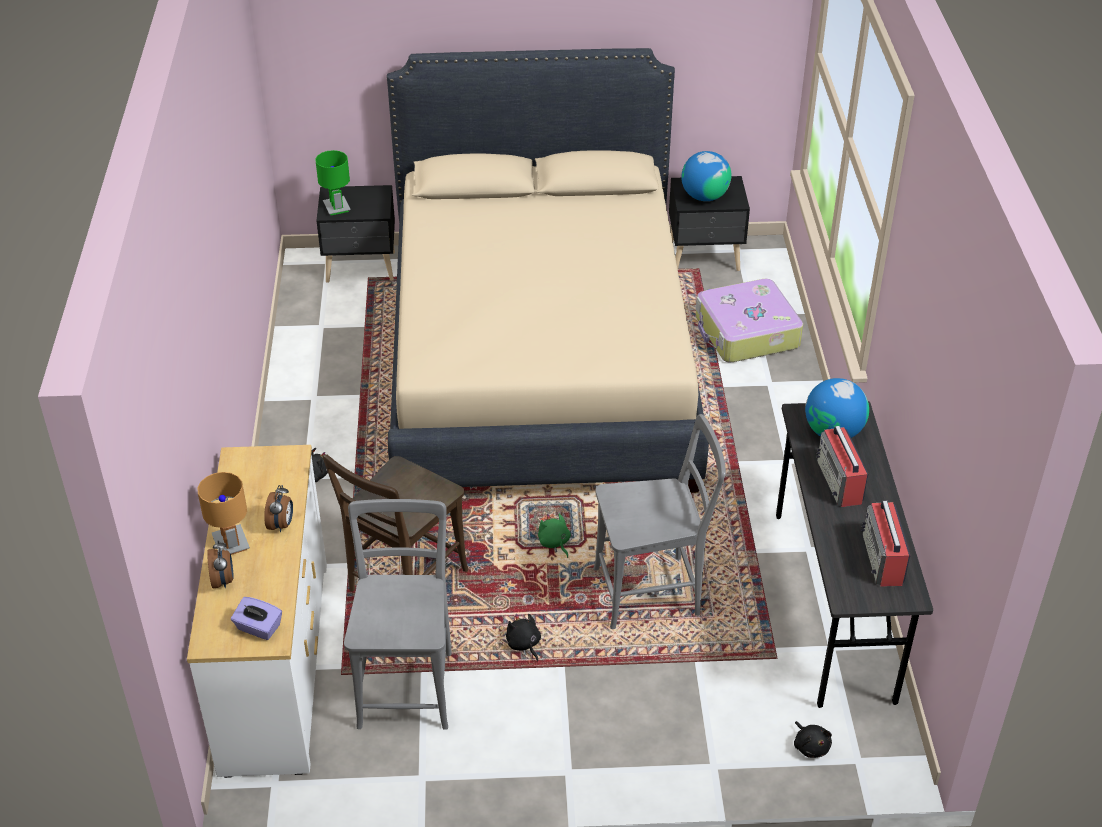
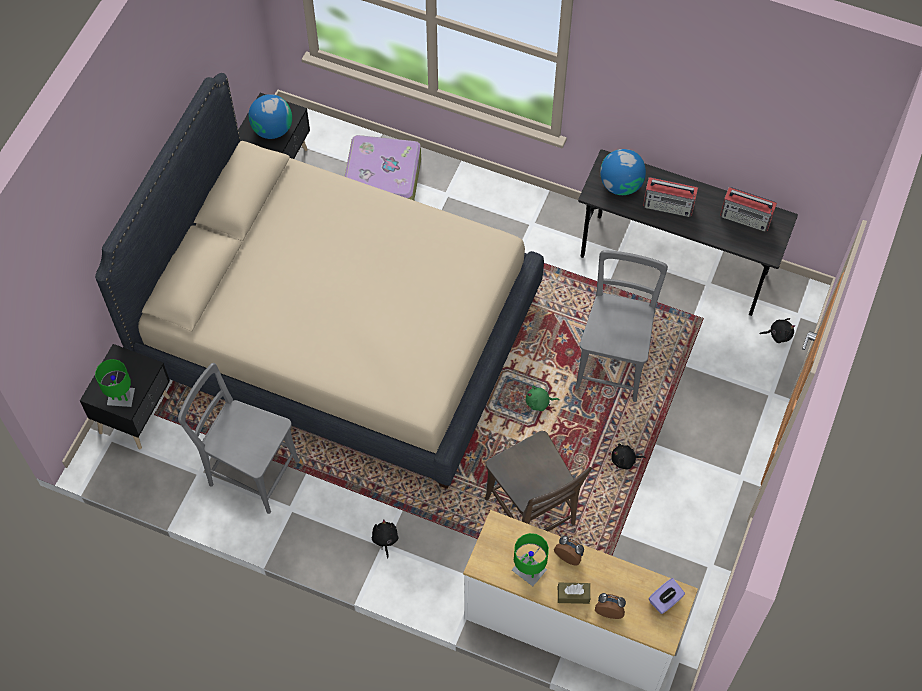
camera: 65 degrees left, 20 degrees up
brown table lamp [197,472,250,555] -> brown tissue box [558,583,590,604]
grey chair [344,499,452,730] -> grey chair moved to [178,363,300,514]
none -> green table lamp [512,533,549,586]

